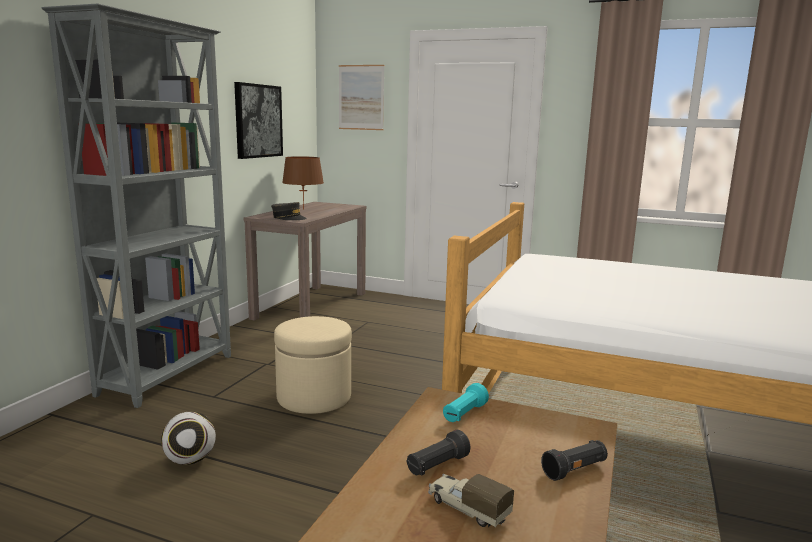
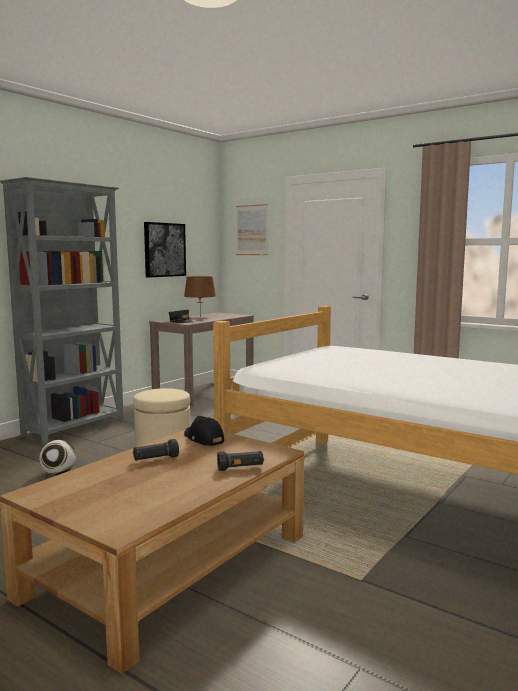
camera: 15 degrees right, 5 degrees down
toy truck [428,474,514,527] -> none
turquoise flashlight [443,383,489,422] -> black cap [184,416,224,446]

